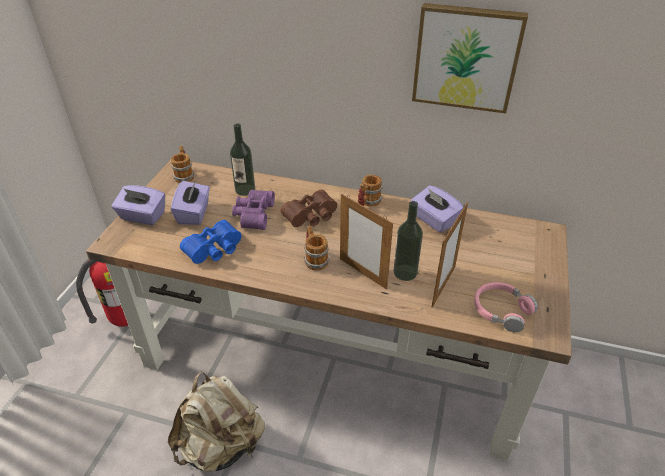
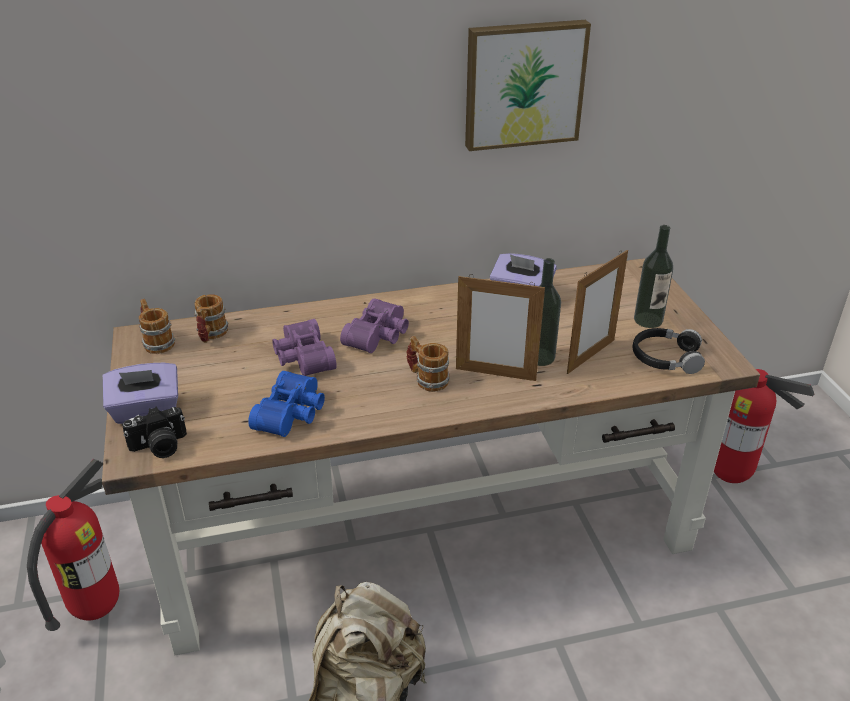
camera: 30 degrees left, 5 degrees down
purple tissue box [171,181,210,225] -> none
bottle [230,123,255,196] -> bottle moved to [634,225,673,328]
brown binoculars [281,190,337,227] -> purple binoculars [340,298,409,353]
mug [358,174,383,206] -> mug moved to [194,294,229,343]
picture frame [432,202,468,308] -> picture frame turned 45 degrees clockwise [567,250,628,374]
pink headphones [474,282,538,332] -> black headphones [632,328,705,374]
none -> camera [122,407,187,458]
none -> fire extinguisher [714,369,814,483]

